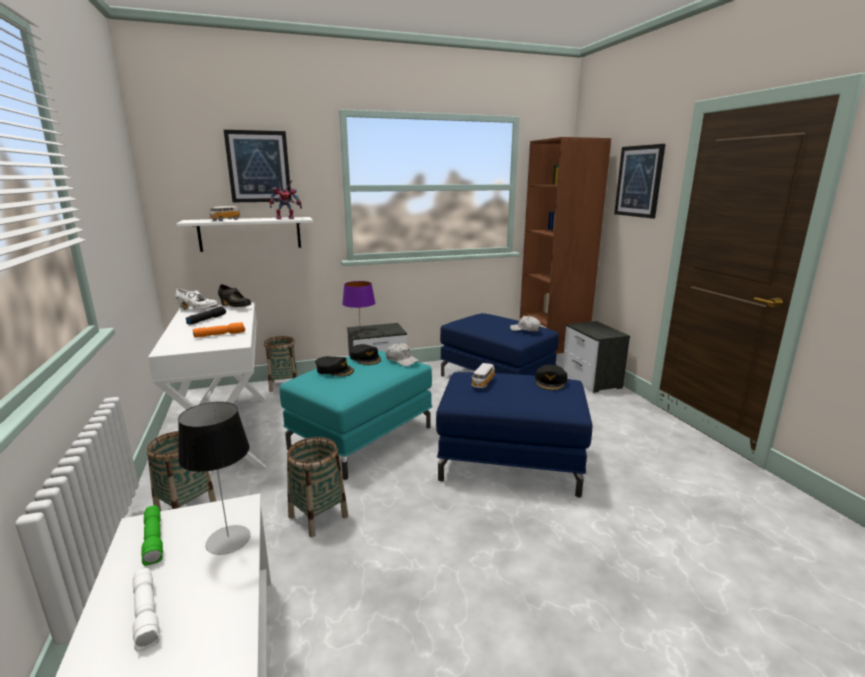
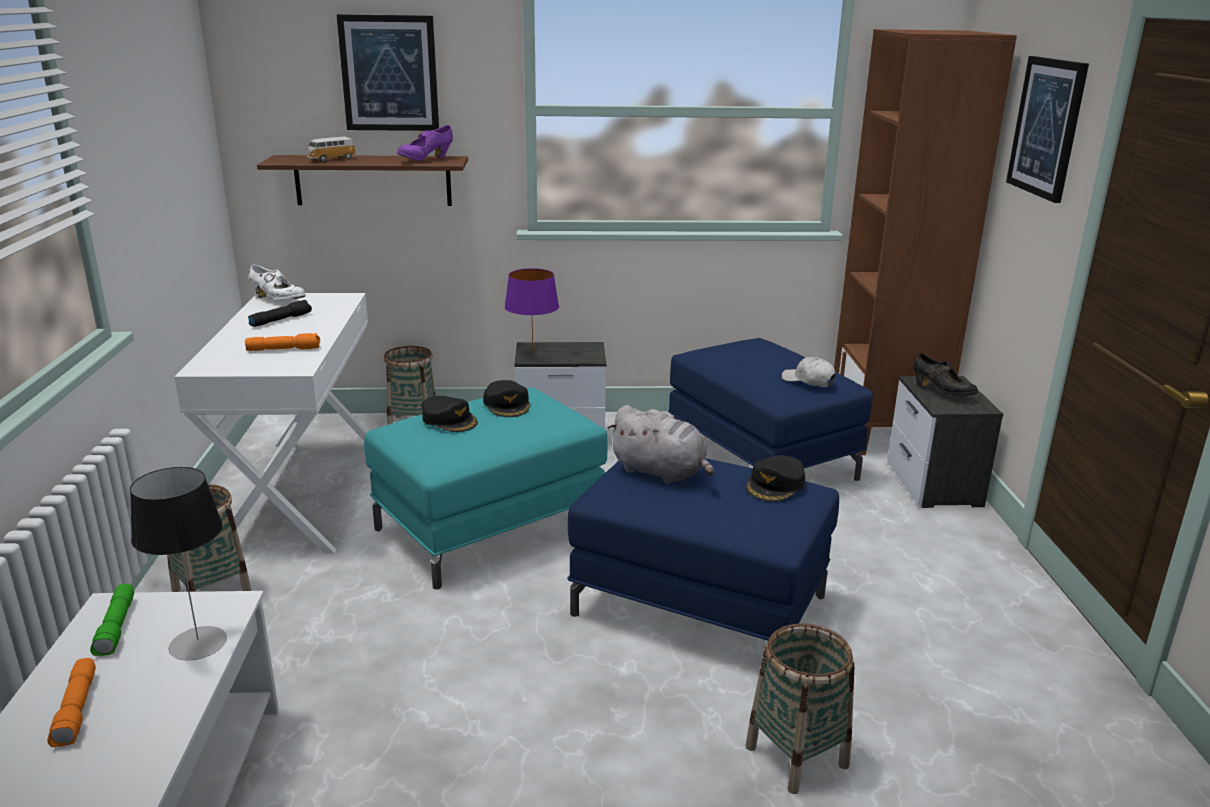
camera: 15 degrees right, 5 degrees up
white flashlight [133,568,159,652] -> orange flashlight [47,658,96,747]
white shelf [176,217,313,252] -> brown shelf [257,155,468,206]
black shoe [218,284,251,307] -> black shoe moved to [914,353,978,395]
toy robot [270,177,302,219] -> purple shoe [397,125,453,161]
basket [287,437,348,537] -> basket moved to [745,623,855,794]
white cap [386,343,419,366] -> none
toy car [471,363,495,388] -> grey plush toy [607,405,714,484]

